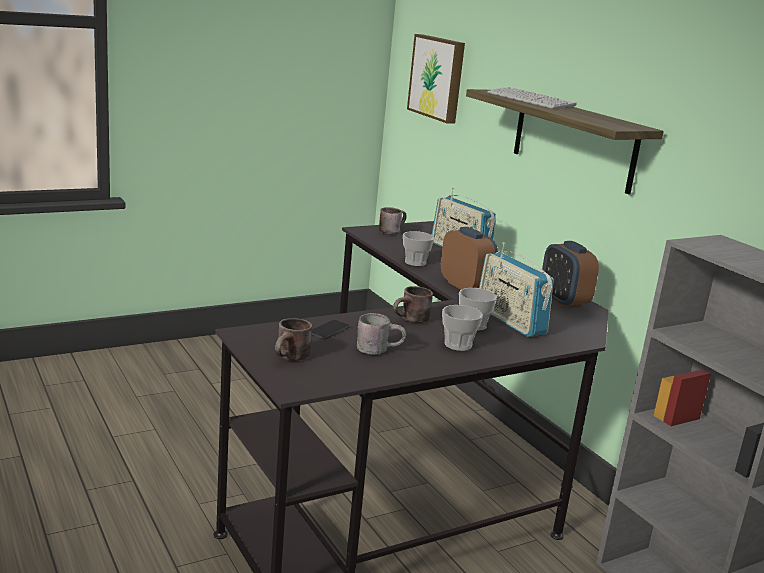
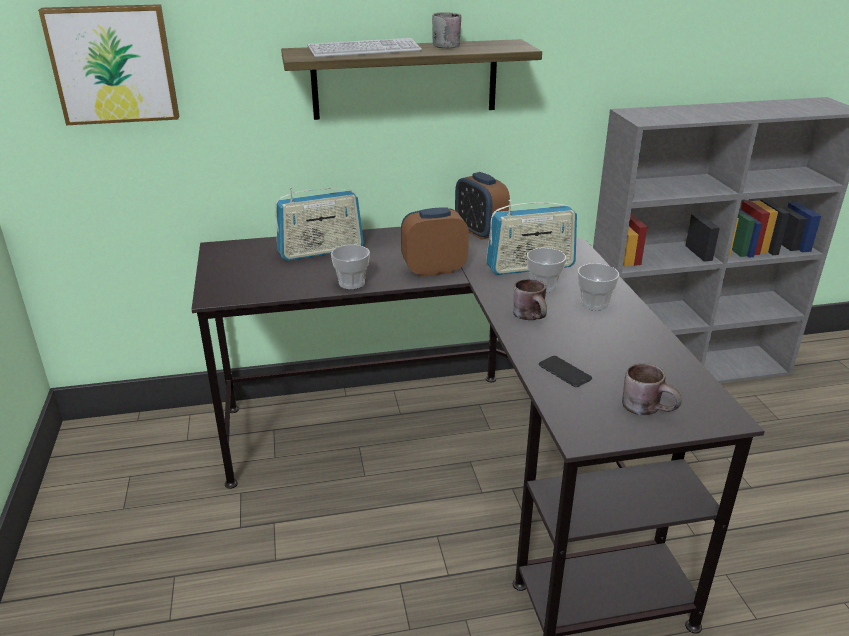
camera: 70 degrees left, 10 degrees up
grey mug [357,313,406,355] -> grey mug moved to [432,12,461,48]
brown mug [379,207,407,235] -> none
alarm clock [542,241,599,308] -> alarm clock turned 60 degrees clockwise [455,172,510,240]

